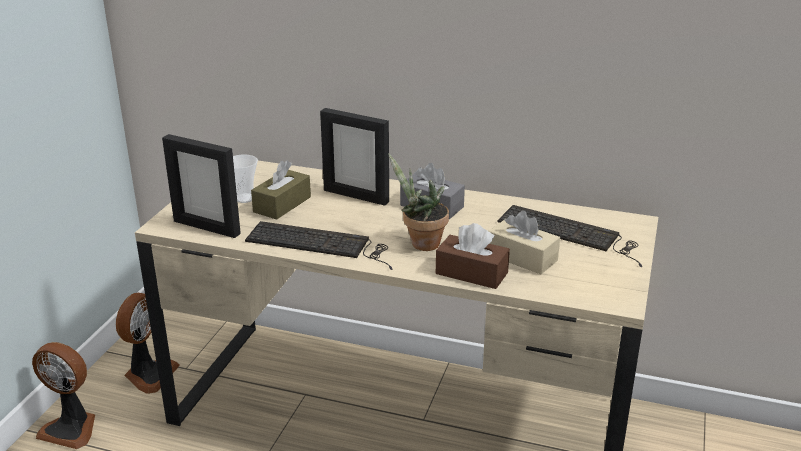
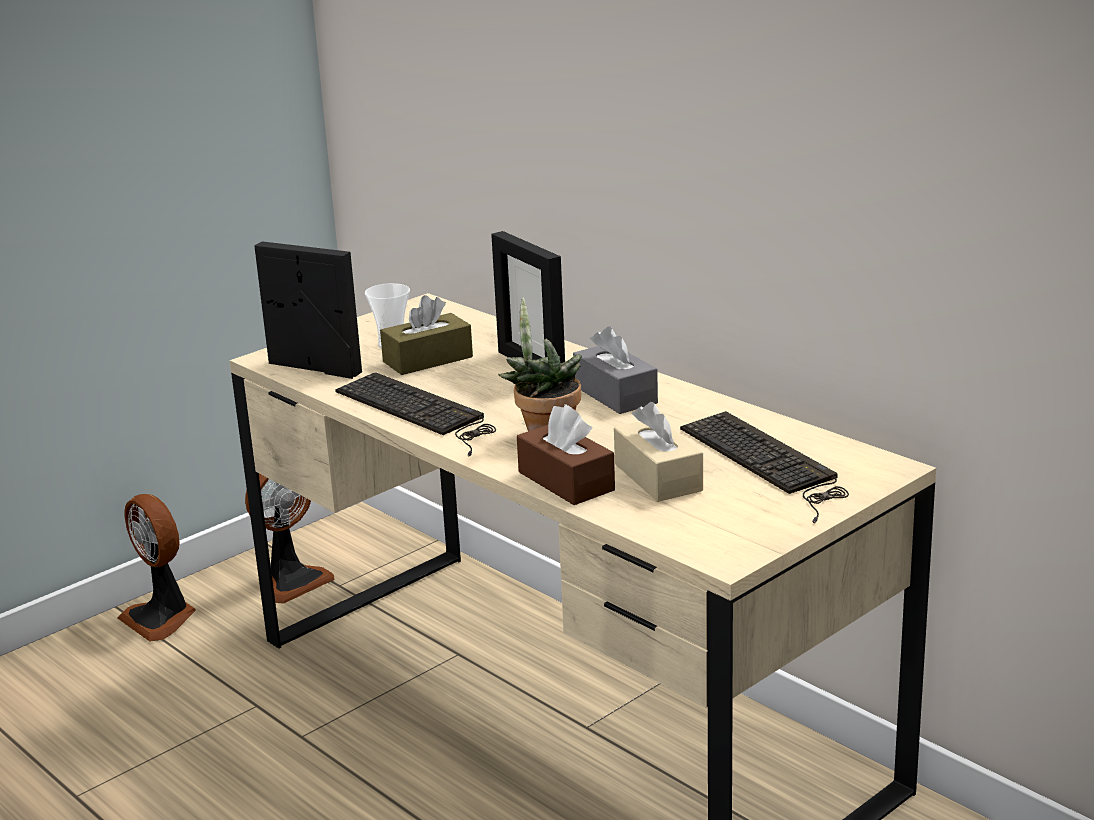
camera: 30 degrees right, 5 degrees down
picture frame [162,134,241,238] -> picture frame turned 150 degrees clockwise [254,241,362,379]

